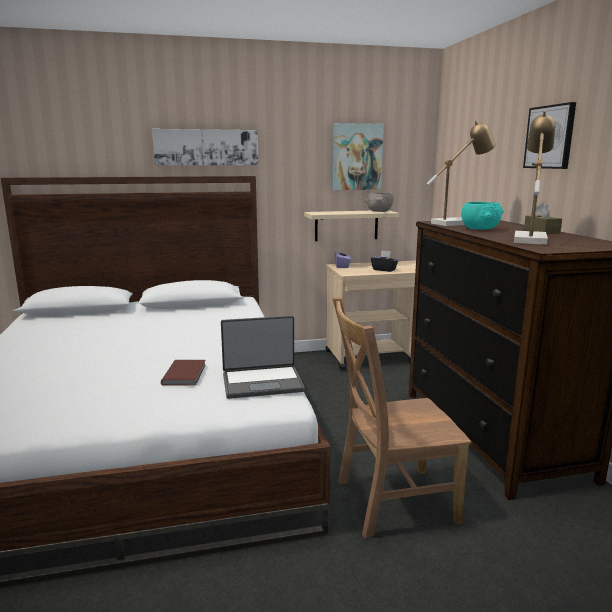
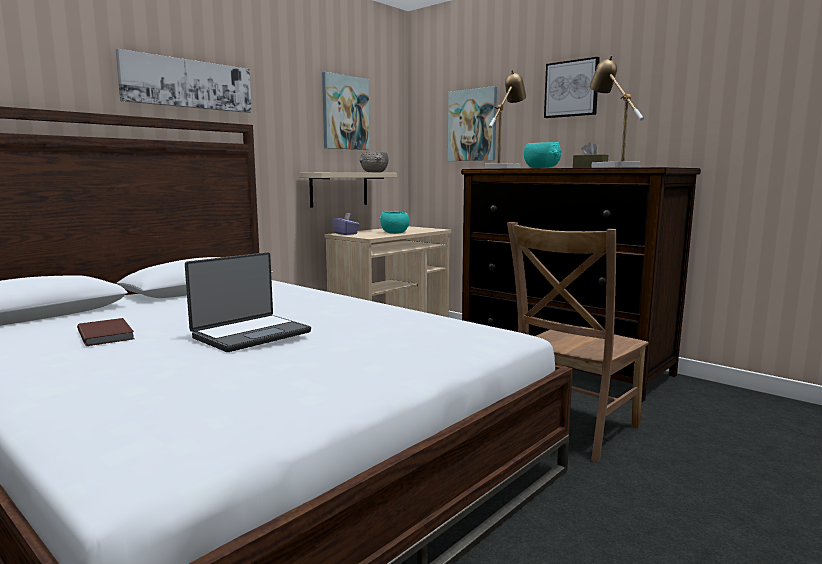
camera: 35 degrees left, 5 degrees down
brown book [161,360,206,385] -> brown book moved to [77,318,134,346]
laptop [221,316,305,399] -> laptop moved to [185,252,311,352]
black tissue box [371,250,398,272] -> turquoise bowl [380,212,409,234]
none -> picture [448,86,497,161]

